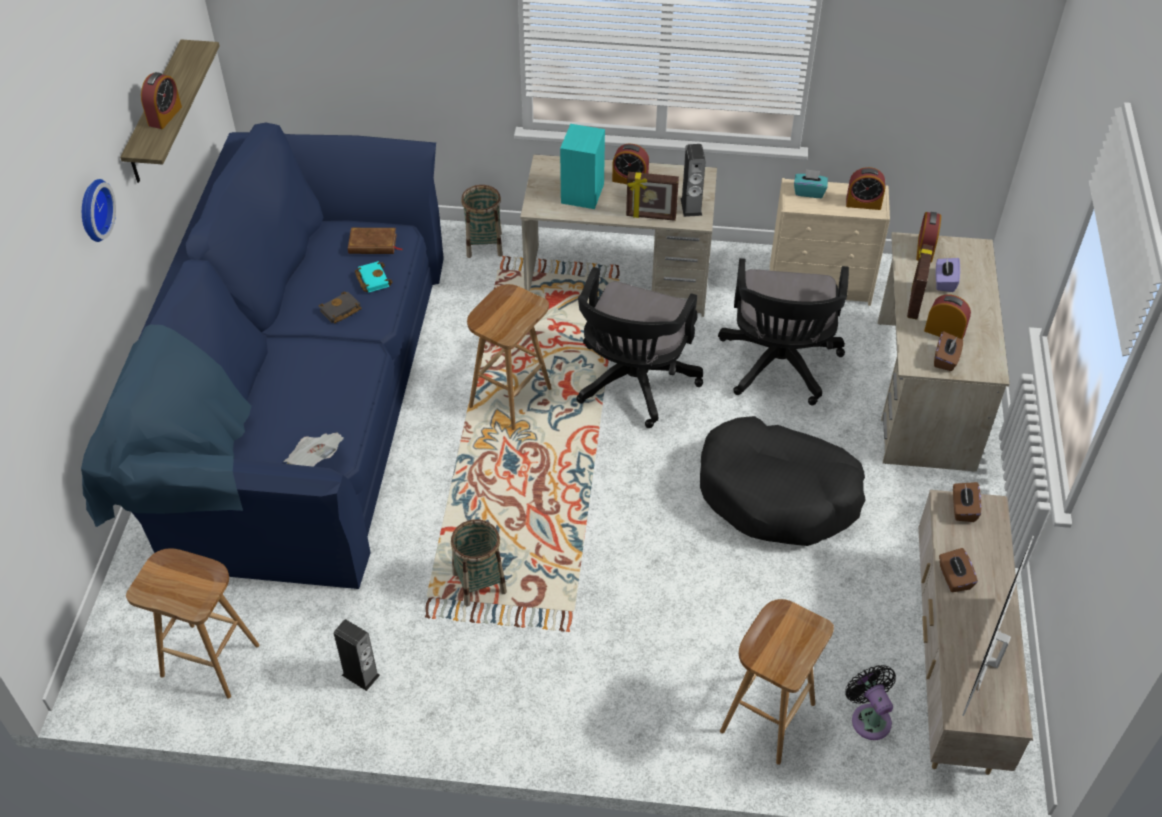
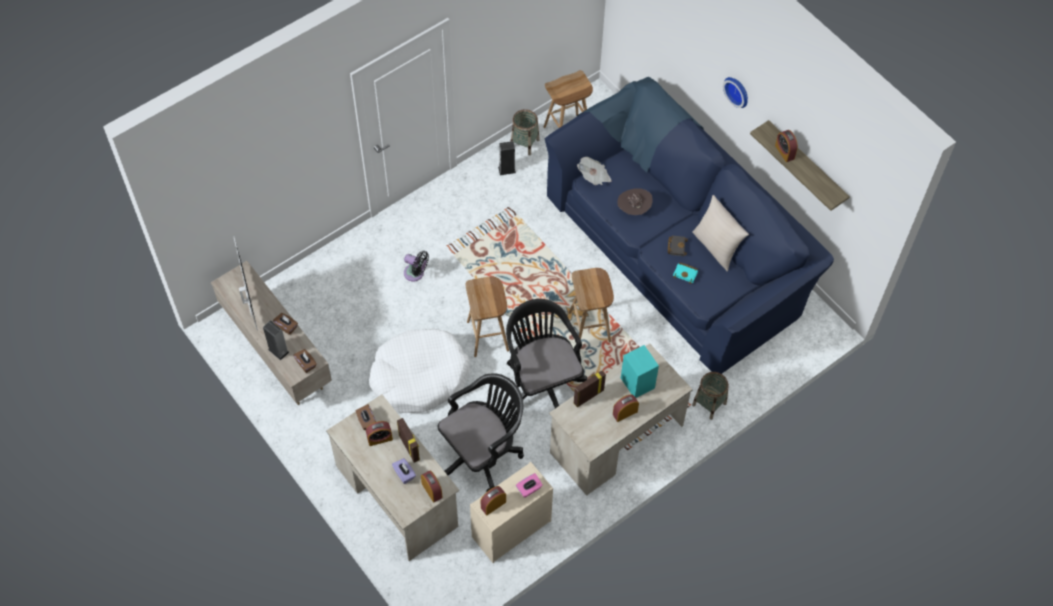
camera: 135 degrees right, 10 degrees up
brown book [348,228,402,254] -> none
basket [451,519,507,607] -> basket moved to [511,109,539,156]
speaker [680,144,706,217] -> speaker moved to [263,320,289,360]
black dog bed [700,416,866,546] -> white dog bed [369,329,470,413]
black office chair [718,258,849,405] -> black office chair turned 90 degrees clockwise [438,373,524,491]
brown stool [720,599,834,765] -> brown stool moved to [465,276,509,357]
turquoise tissue box [794,169,828,198] -> pink tissue box [516,473,543,498]
black fan [846,665,896,740] -> black fan moved to [404,251,429,282]
none -> brown hat [617,188,653,215]
none -> beige pillow [692,195,749,271]

